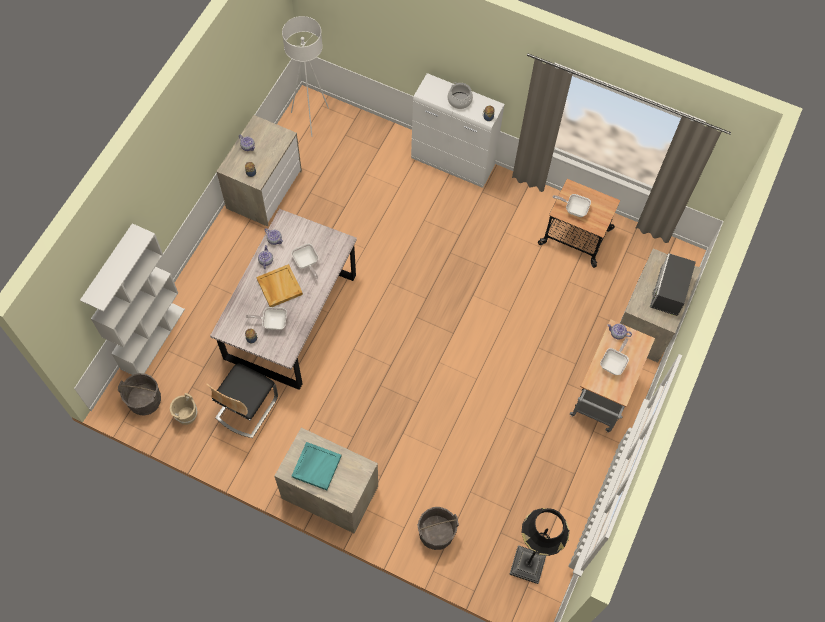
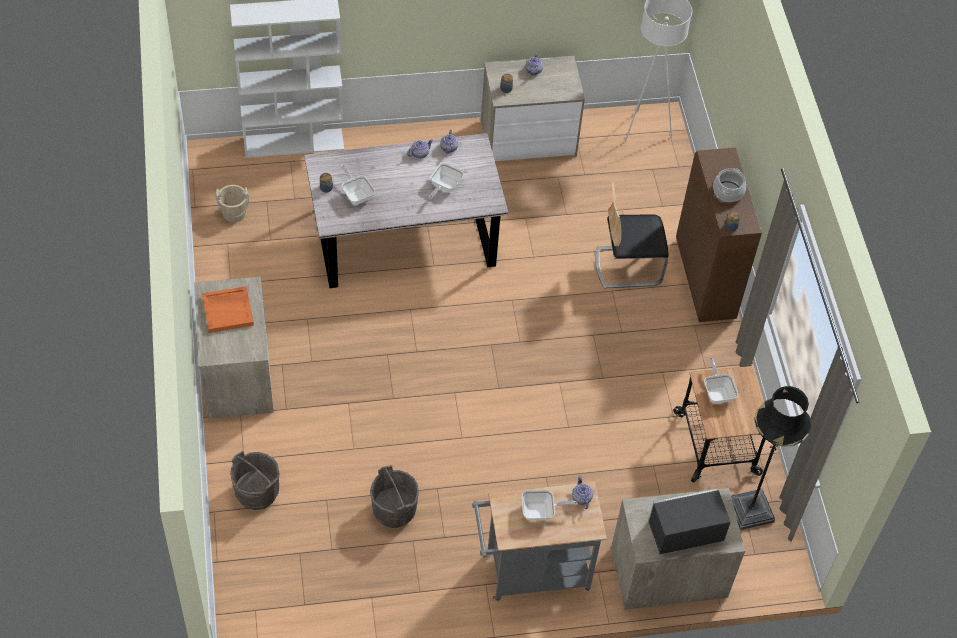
camera: 55 degrees right, 10 degrees down
grey bucket [118,373,161,416] -> grey bucket moved to [370,465,419,528]
chair [206,363,278,438] -> chair moved to [595,182,668,289]
beige tray [256,264,303,307] -> none
turquoise tray [292,442,341,490] -> orange tray [202,286,254,333]
white cabinet [411,73,505,188] -> brown cabinet [676,148,762,322]
black floor lamp [509,508,569,584] -> black floor lamp moved to [731,386,811,530]

